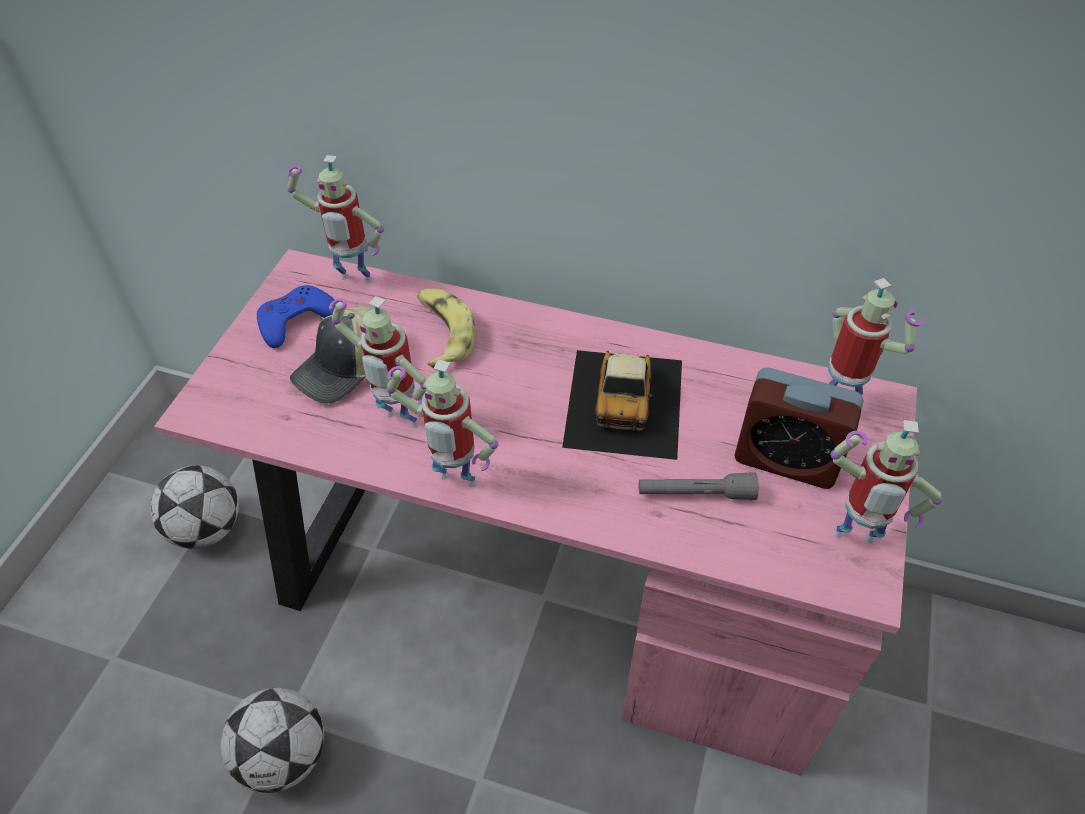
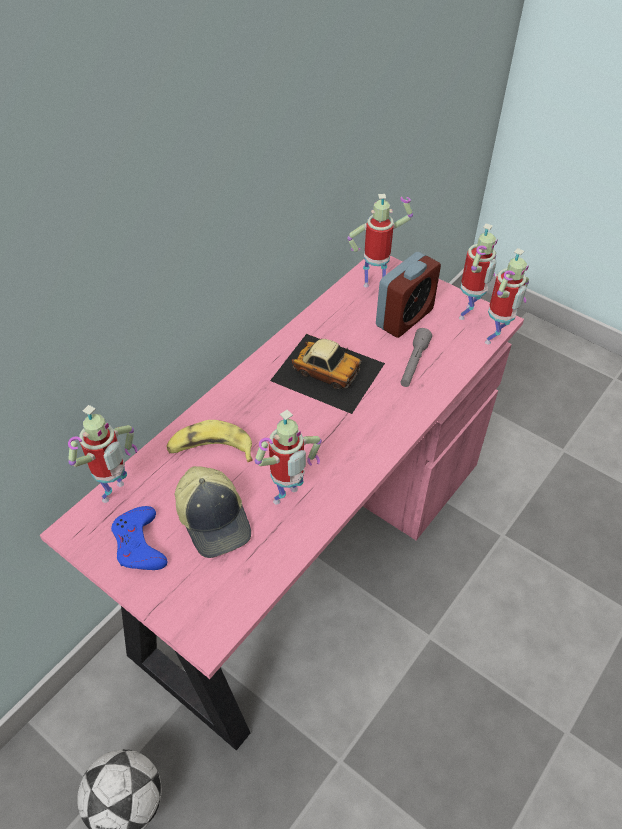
camera: 70 degrees left, 0 degrees up
football [221,688,324,793] -> none
toy robot [387,359,498,488] -> toy robot moved to [485,248,529,345]

